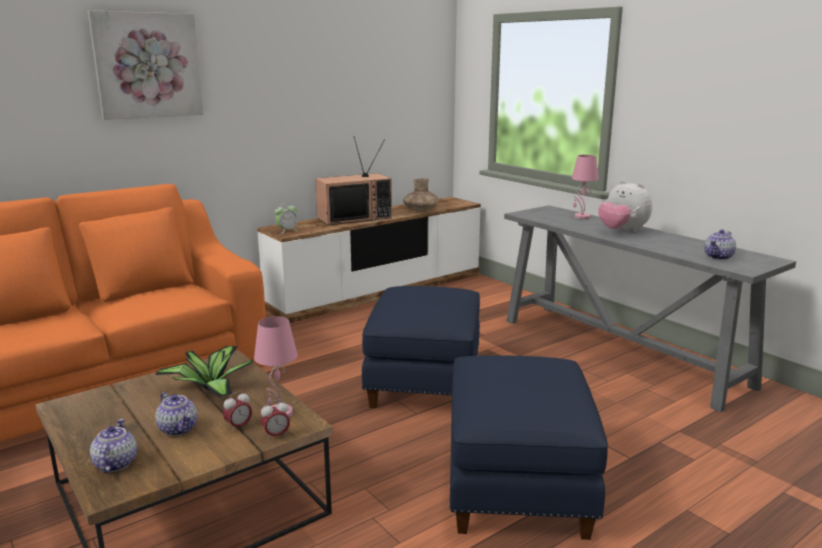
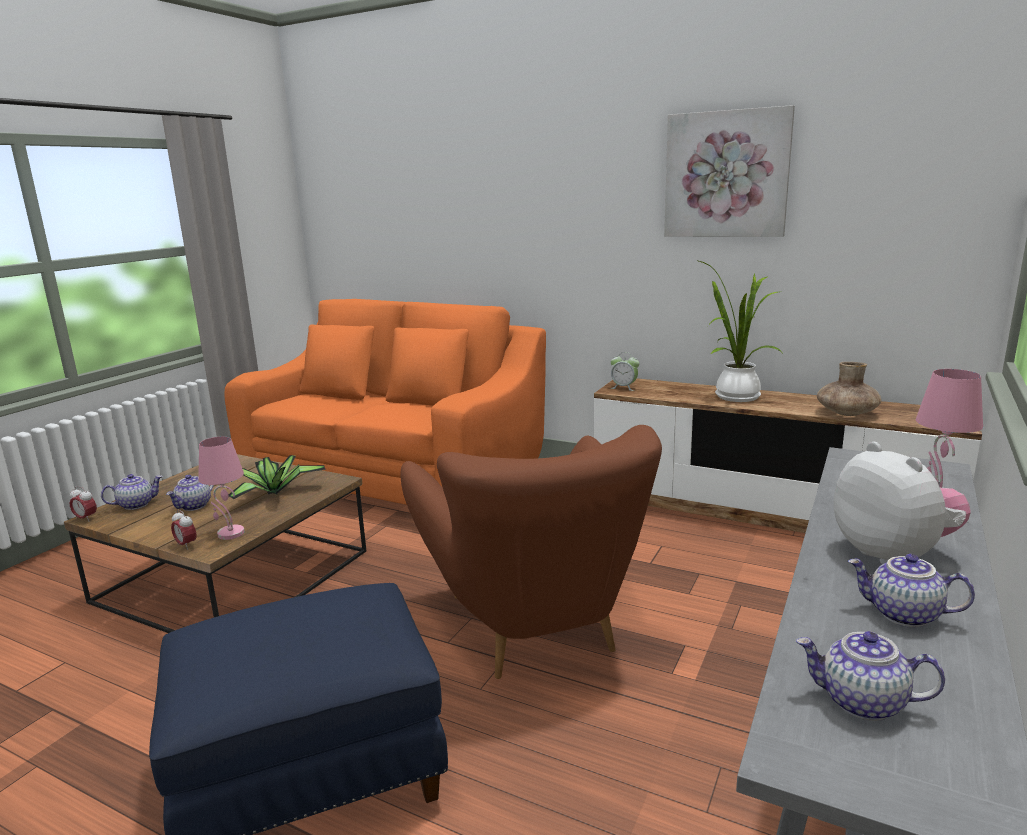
camera: 65 degrees right, 0 degrees up
picture [88,10,203,120] -> picture moved to [664,105,795,237]
alarm clock [223,391,252,432] -> alarm clock moved to [70,487,97,522]
television [315,136,392,225] -> potted plant [696,260,782,402]
blue ottoman [362,286,480,408] -> brown armchair [400,425,662,679]
plush toy [598,180,652,233] -> plush toy turned 135 degrees clockwise [834,442,971,564]
none -> teapot [848,554,975,627]

